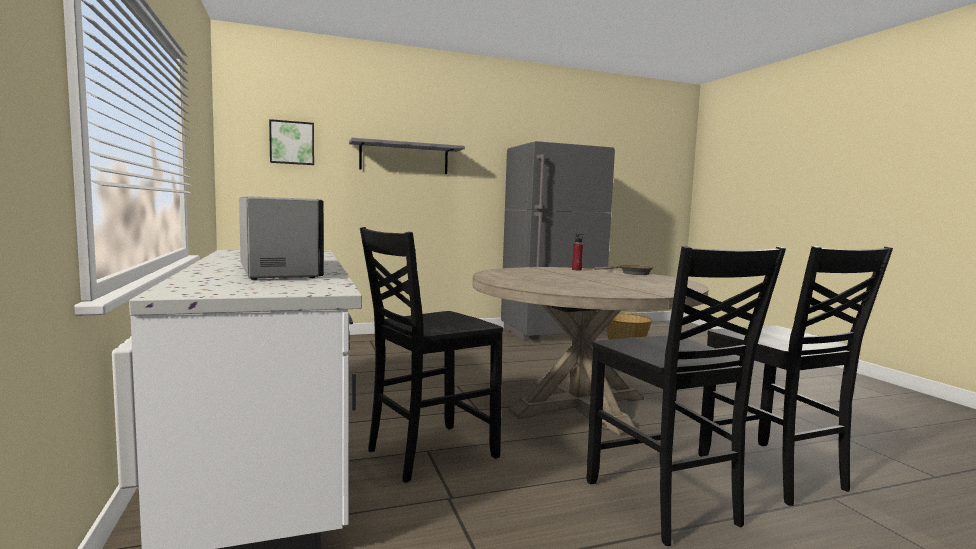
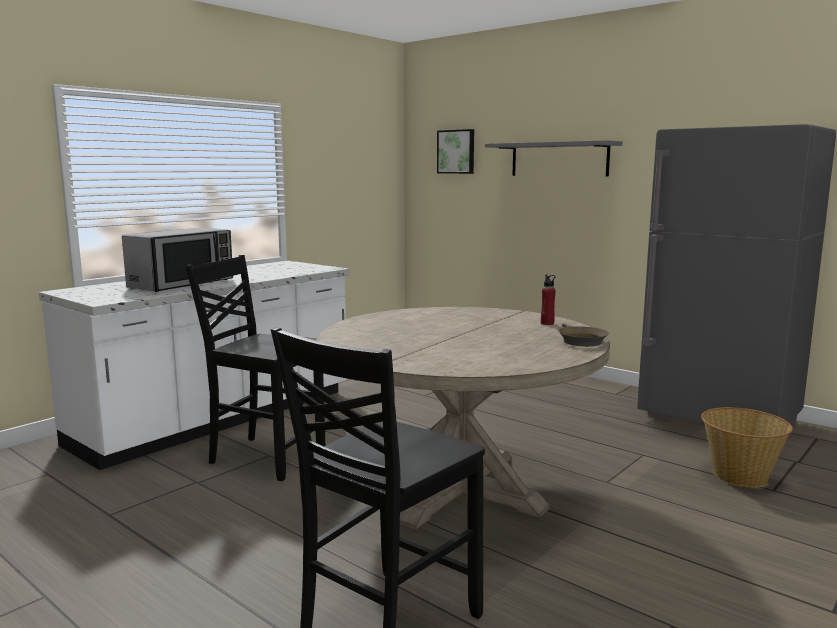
camera: 60 degrees right, 5 degrees up
black chair [587,246,786,546] -> none

